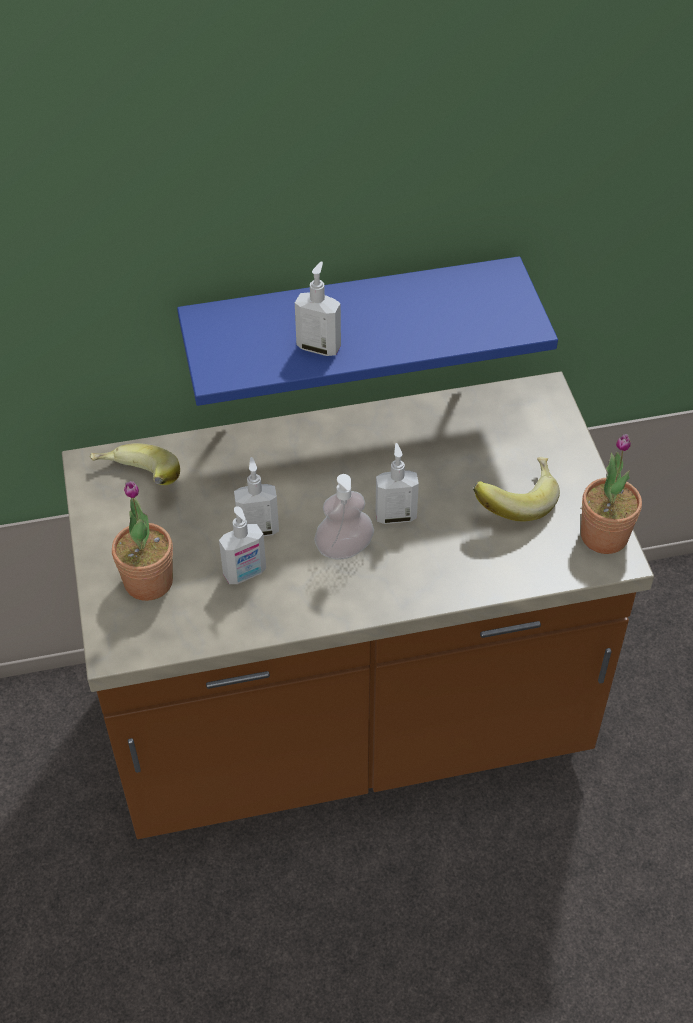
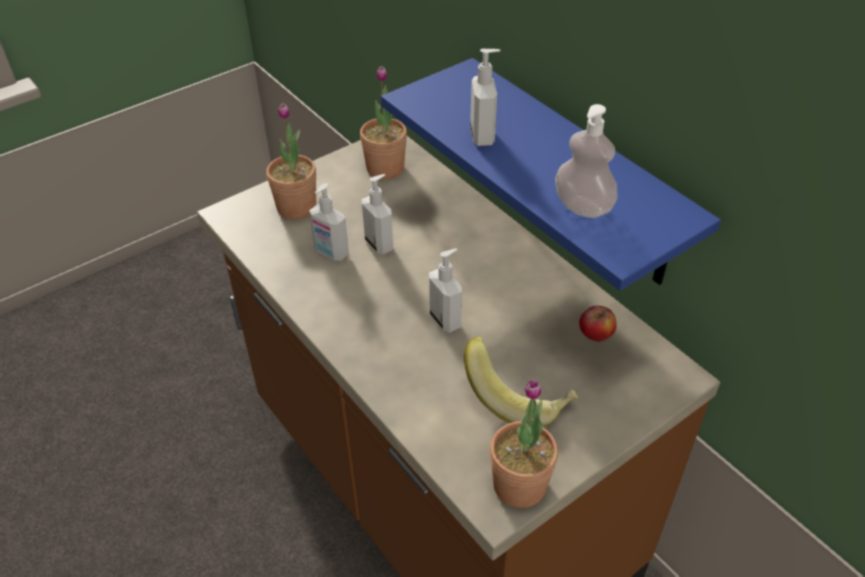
camera: 65 degrees right, 5 degrees down
banana [90,443,180,485] -> potted plant [360,66,407,180]
soap dispenser [314,474,374,559] -> soap dispenser moved to [555,104,618,218]
none -> apple [579,306,617,342]

